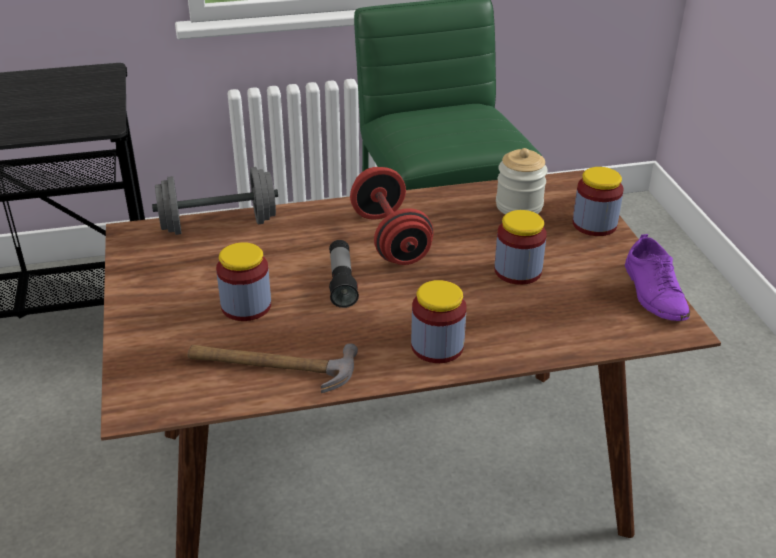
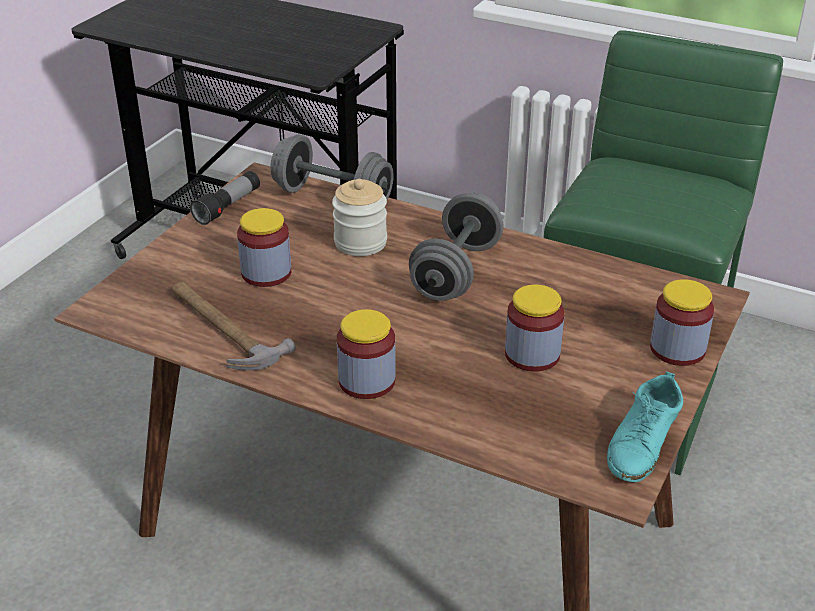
camera: 40 degrees right, 0 degrees up
flashlight [329,240,359,308] -> flashlight moved to [190,171,260,225]
red dumbbell [350,167,434,265] -> grey dumbbell [409,193,504,301]
jar [496,148,548,214] -> jar moved to [332,179,387,256]
purple shoe [625,234,690,321] -> turquoise shoe [607,371,683,482]

